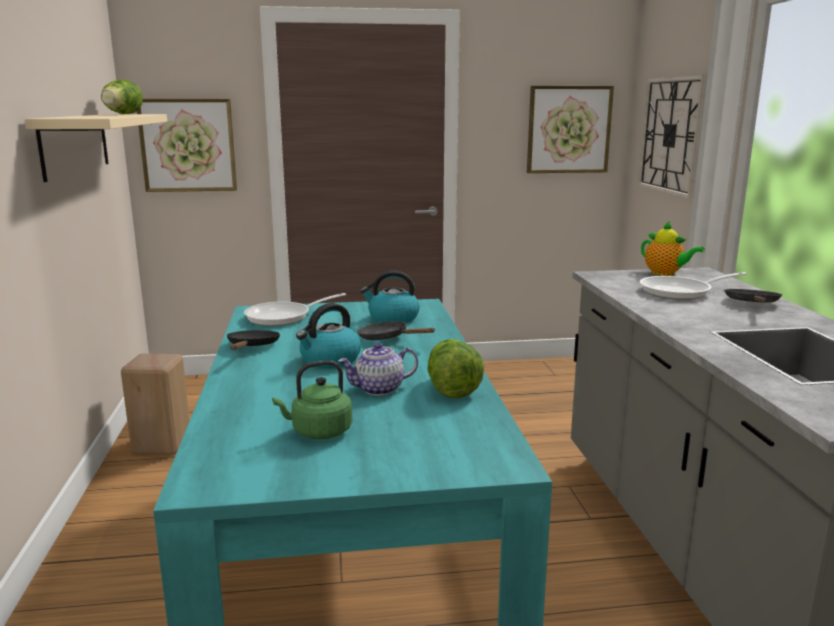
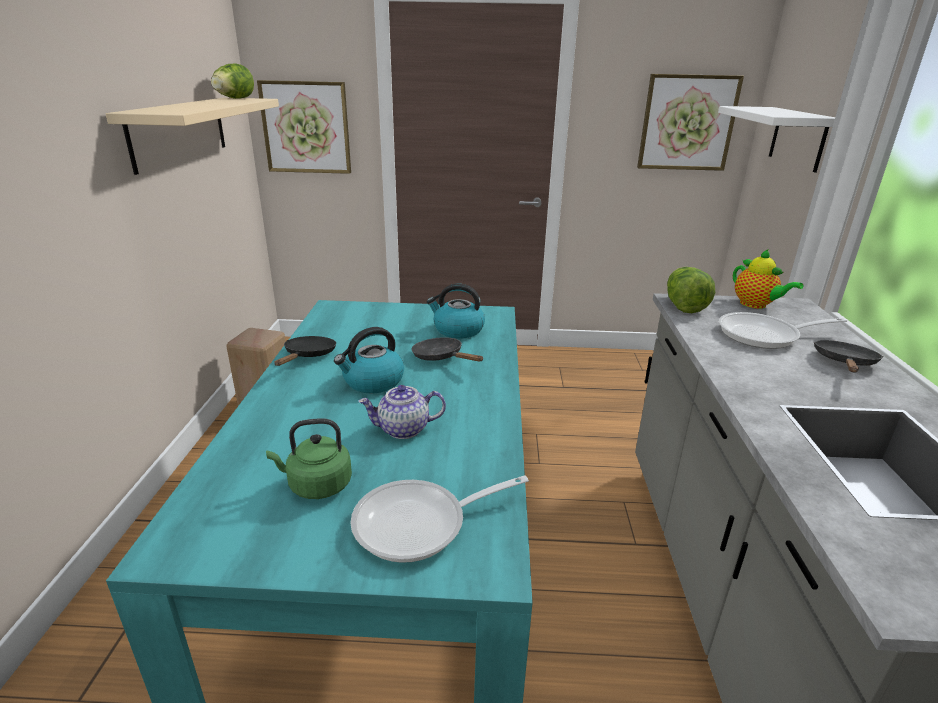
camera: 10 degrees right, 10 degrees up
frying pan [244,293,346,326] -> frying pan moved to [350,475,529,563]
lettuce [428,339,484,398] -> lettuce moved to [667,267,715,313]
wall clock [638,75,708,199] -> white shelf [718,106,835,173]

